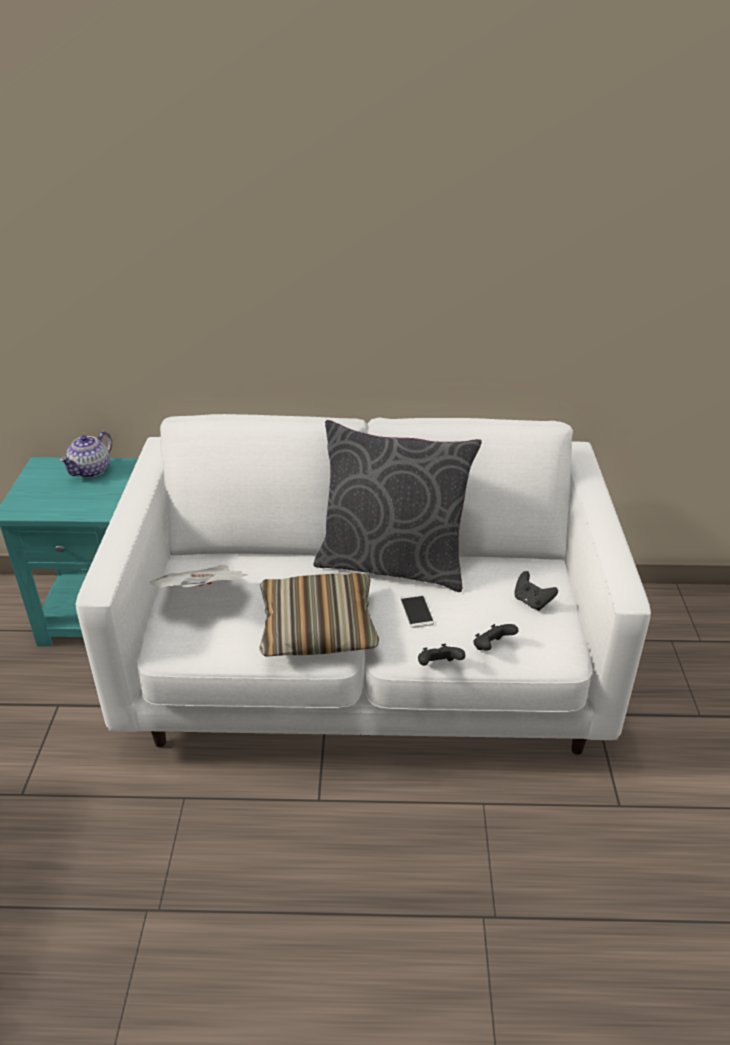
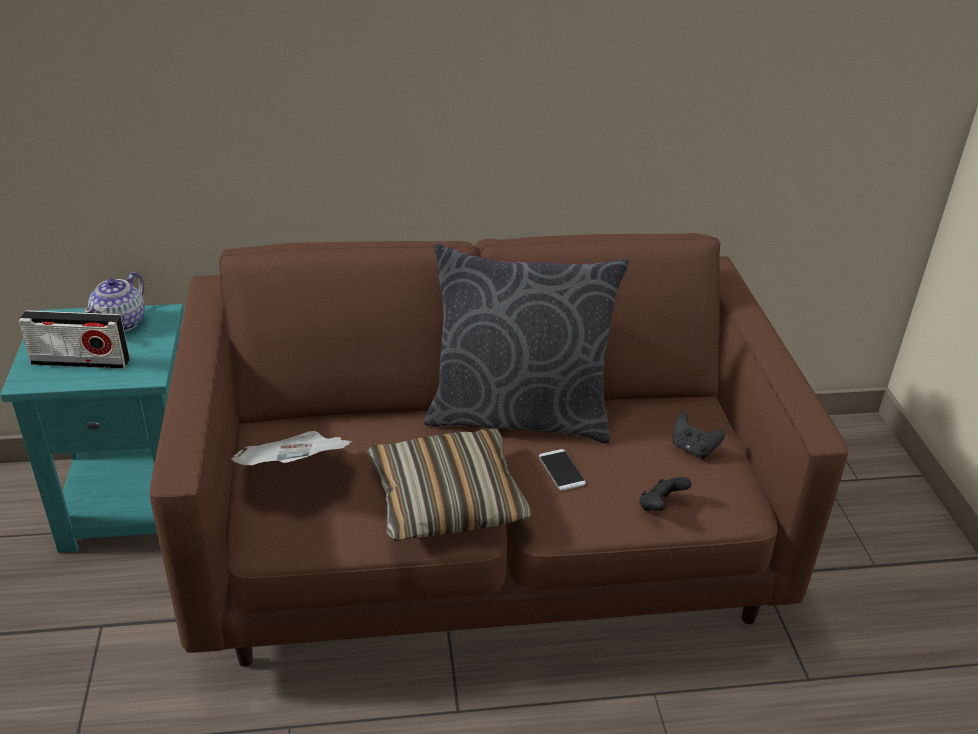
camera: 10 degrees left, 0 degrees up
white sofa [75,414,651,755] -> brown sofa [150,233,849,666]
black game controller [418,644,465,666] -> none
none -> radio [19,310,130,369]

